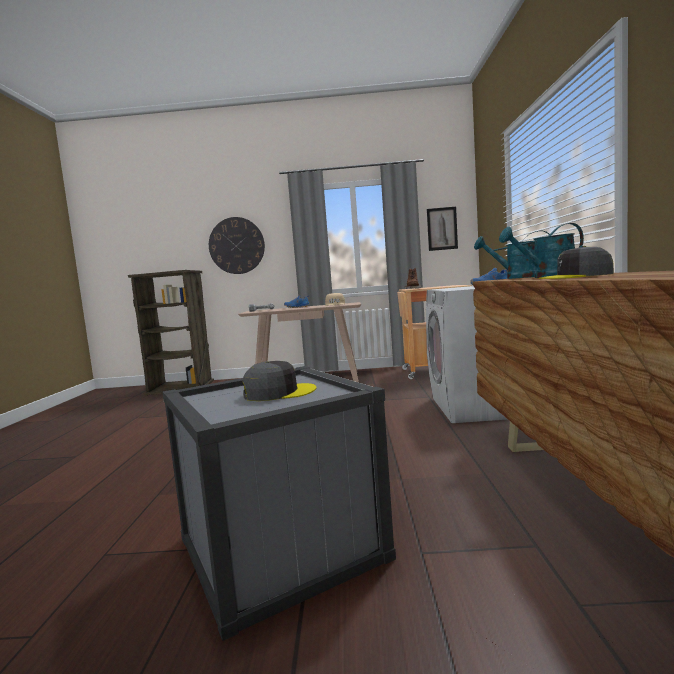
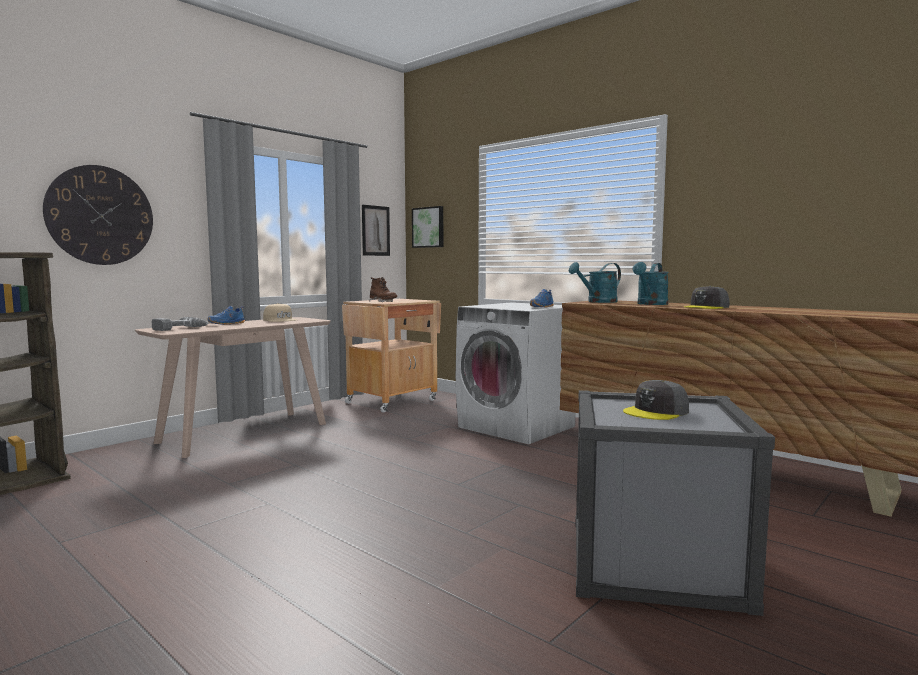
camera: 50 degrees left, 0 degrees up
grey cap [242,361,317,401] -> grey cap turned 150 degrees counterclockwise [623,380,689,420]
none -> picture [412,206,443,248]

